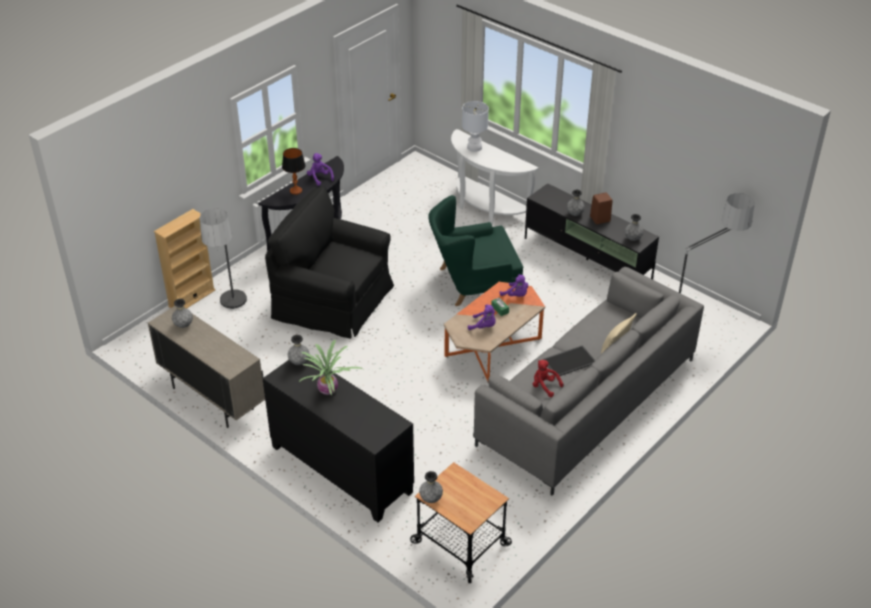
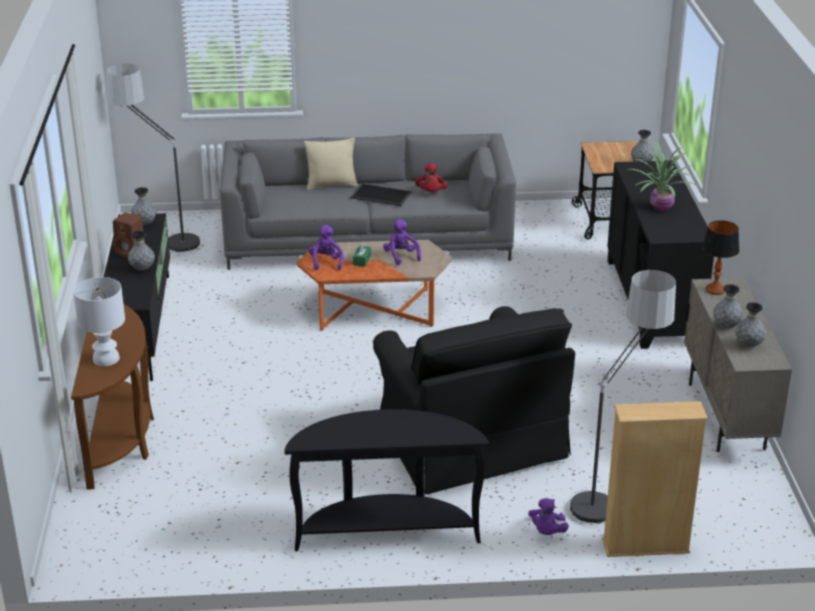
camera: 135 degrees left, 10 degrees down
table lamp [282,148,306,195] -> table lamp moved to [702,220,739,295]
grey vase [288,335,309,365] -> grey vase moved to [713,284,743,328]
purple plush toy [307,153,334,186] -> purple plush toy moved to [528,498,569,535]
green armchair [428,195,523,306] -> none
white console table [451,129,539,224] -> brown console table [71,304,154,490]

